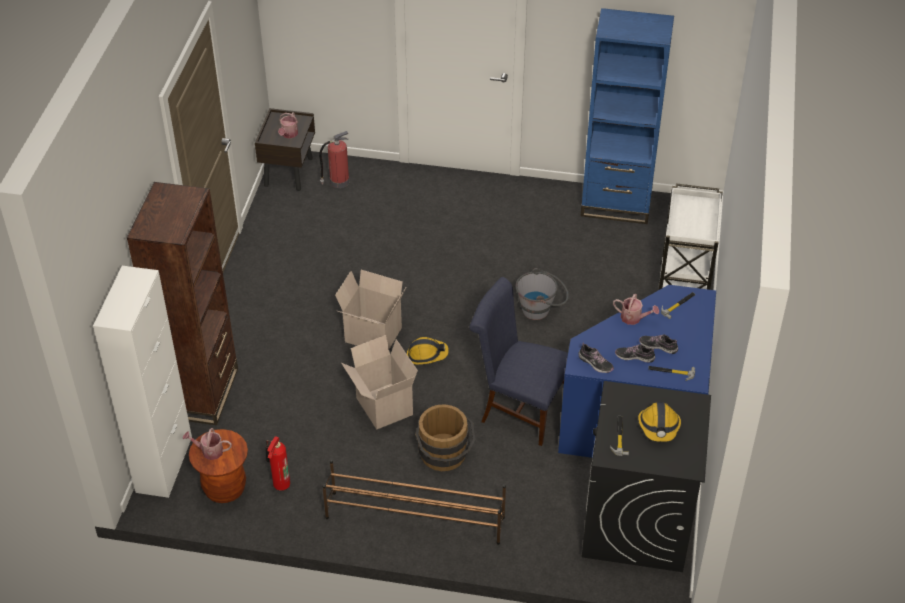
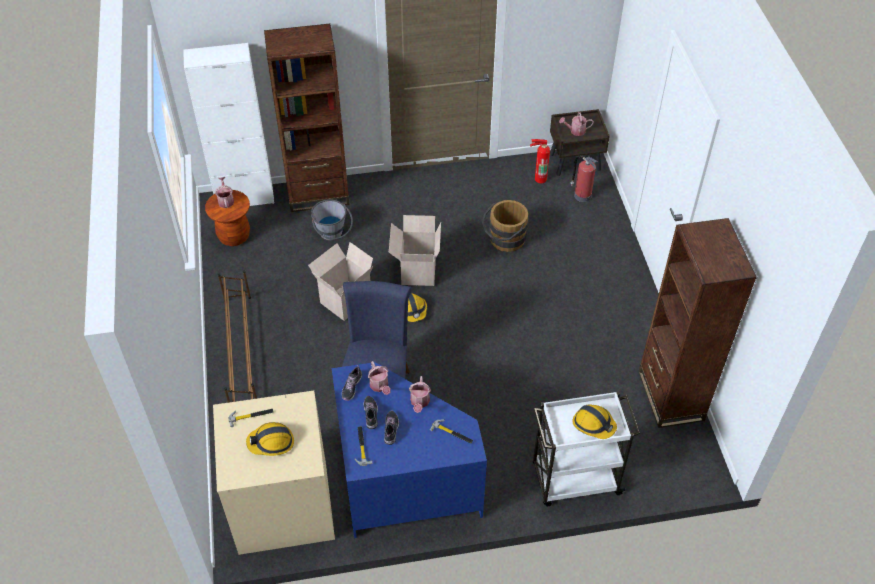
camera: 70 degrees right, 5 degrees up
fire extinguisher [266,436,290,491] -> fire extinguisher moved to [530,139,550,183]
brown bucket [415,404,476,471] -> brown bucket moved to [482,200,529,252]
grey bucket [516,268,569,320] -> grey bucket moved to [311,199,353,241]
blue bookcase [580,8,674,224] -> brown bookcase [638,218,757,428]
black washing machine [582,381,711,572] -> beige washing machine [213,390,335,555]
none -> watering can [368,361,391,395]
none -> hard hat [572,404,617,439]

